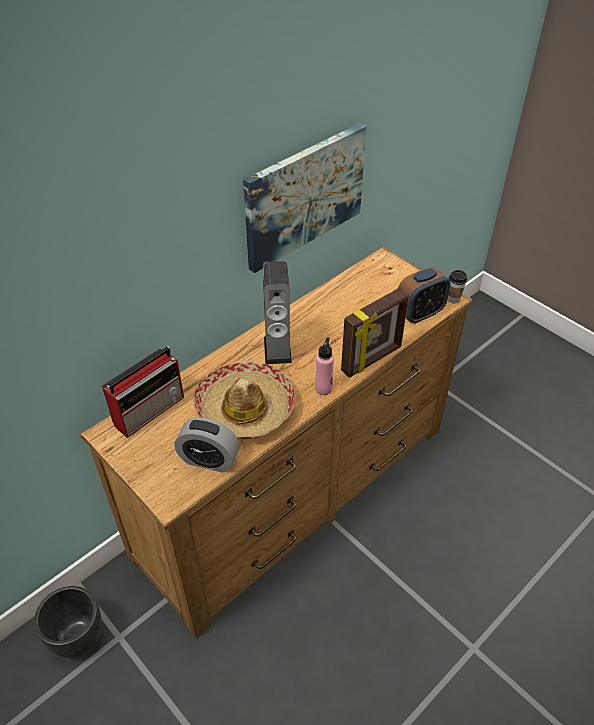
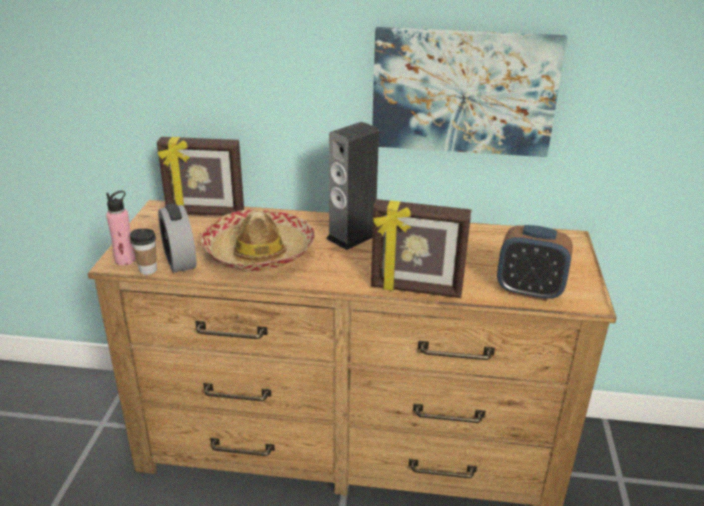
camera: 50 degrees right, 15 degrees down
black planter [34,586,102,658] -> none
radio [102,346,184,438] -> picture frame [157,137,244,216]
pink bottle [315,338,334,395] -> pink bottle moved to [106,191,136,265]
cup [448,270,467,304] -> cup moved to [130,228,157,275]

